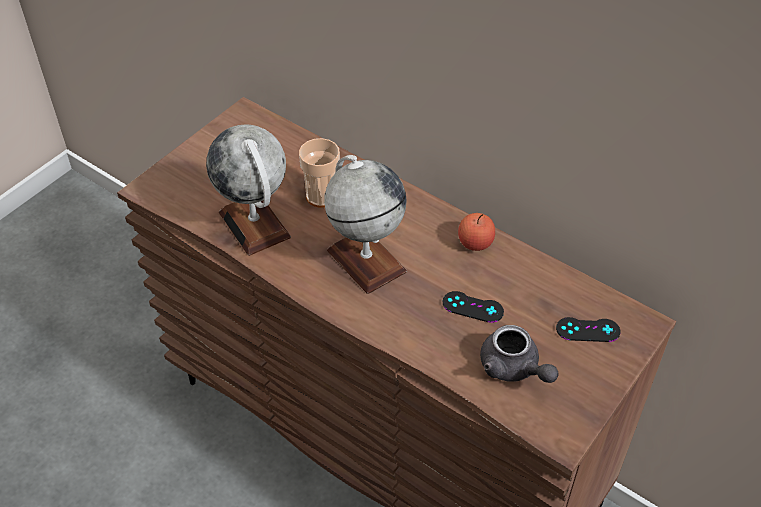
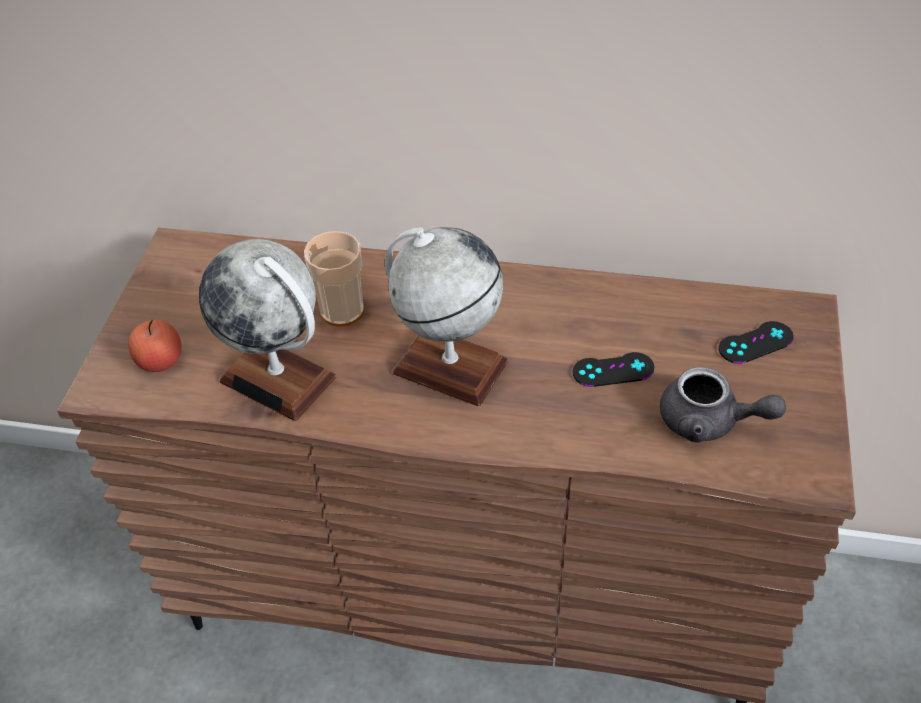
camera: 25 degrees left, 0 degrees up
apple [458,213,495,251] -> apple moved to [128,320,181,372]

